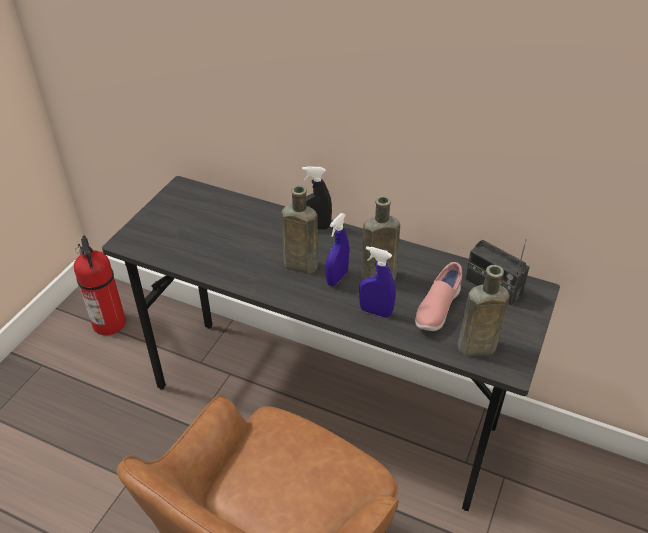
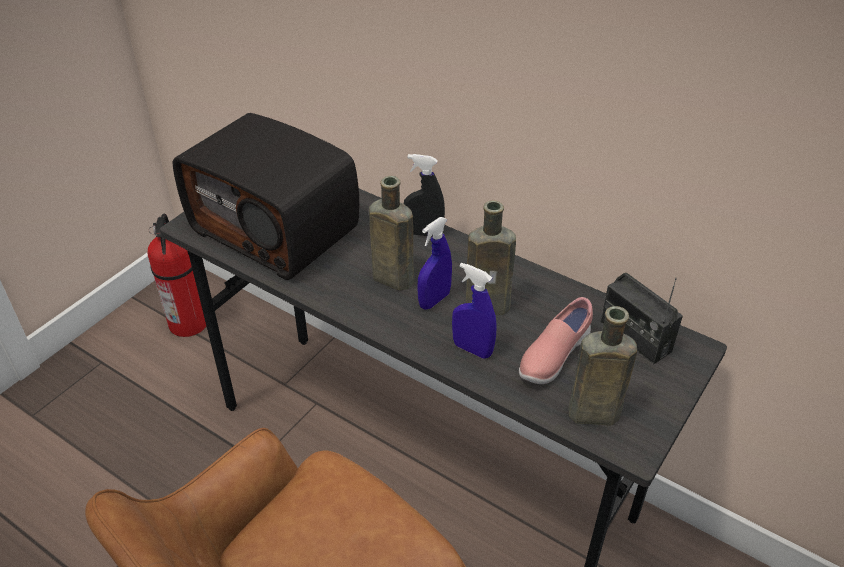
camera: 10 degrees right, 0 degrees up
none -> radio [172,113,359,280]

